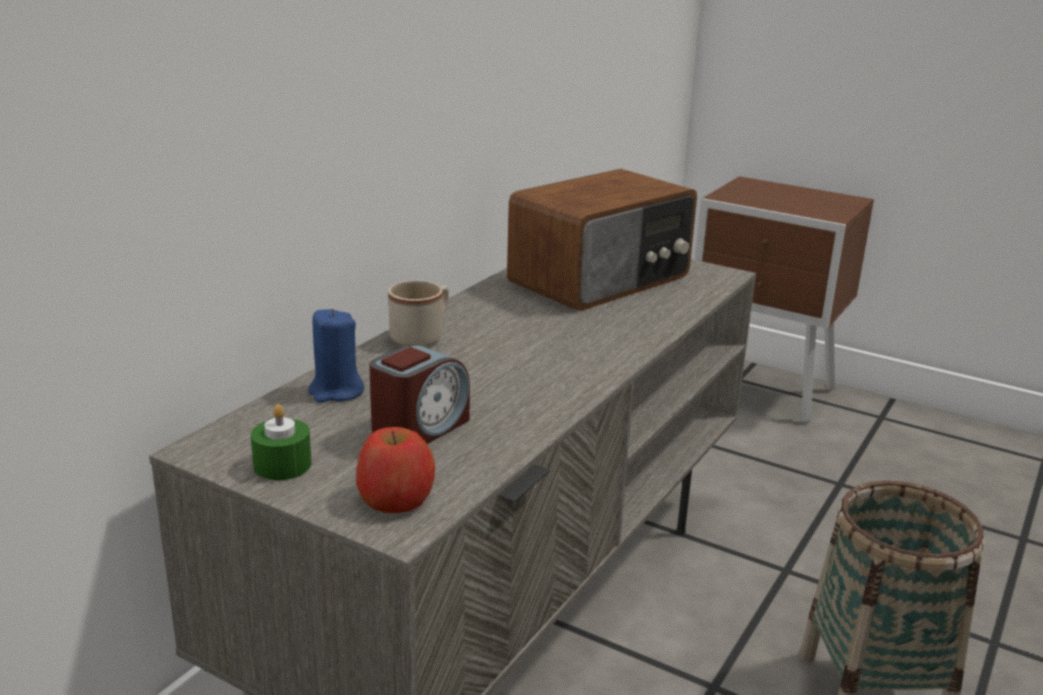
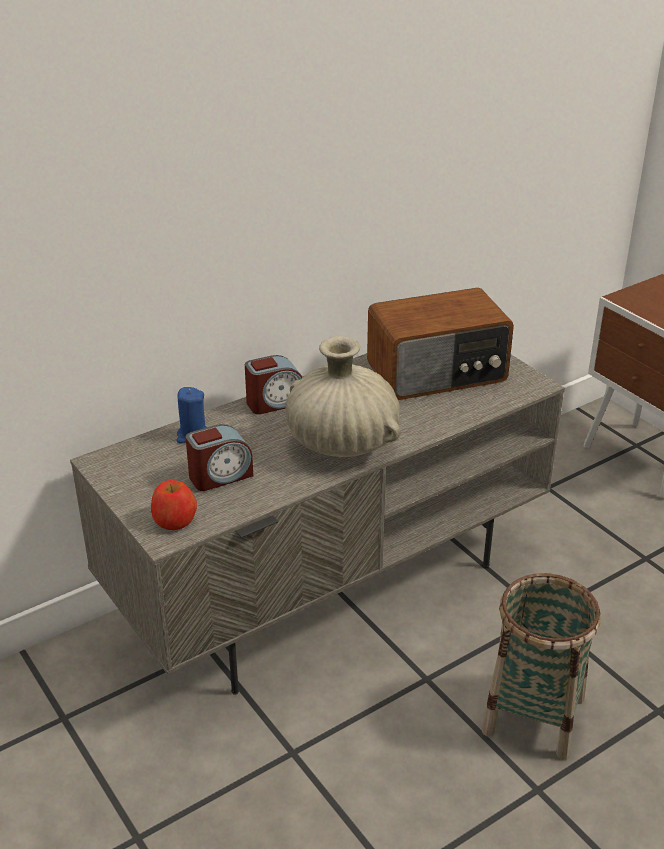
camera: 25 degrees right, 10 degrees up
green candle [251,404,312,480] -> none
beige mug [388,280,449,347] -> alarm clock [245,355,303,414]
none -> beige vase [285,336,401,457]

